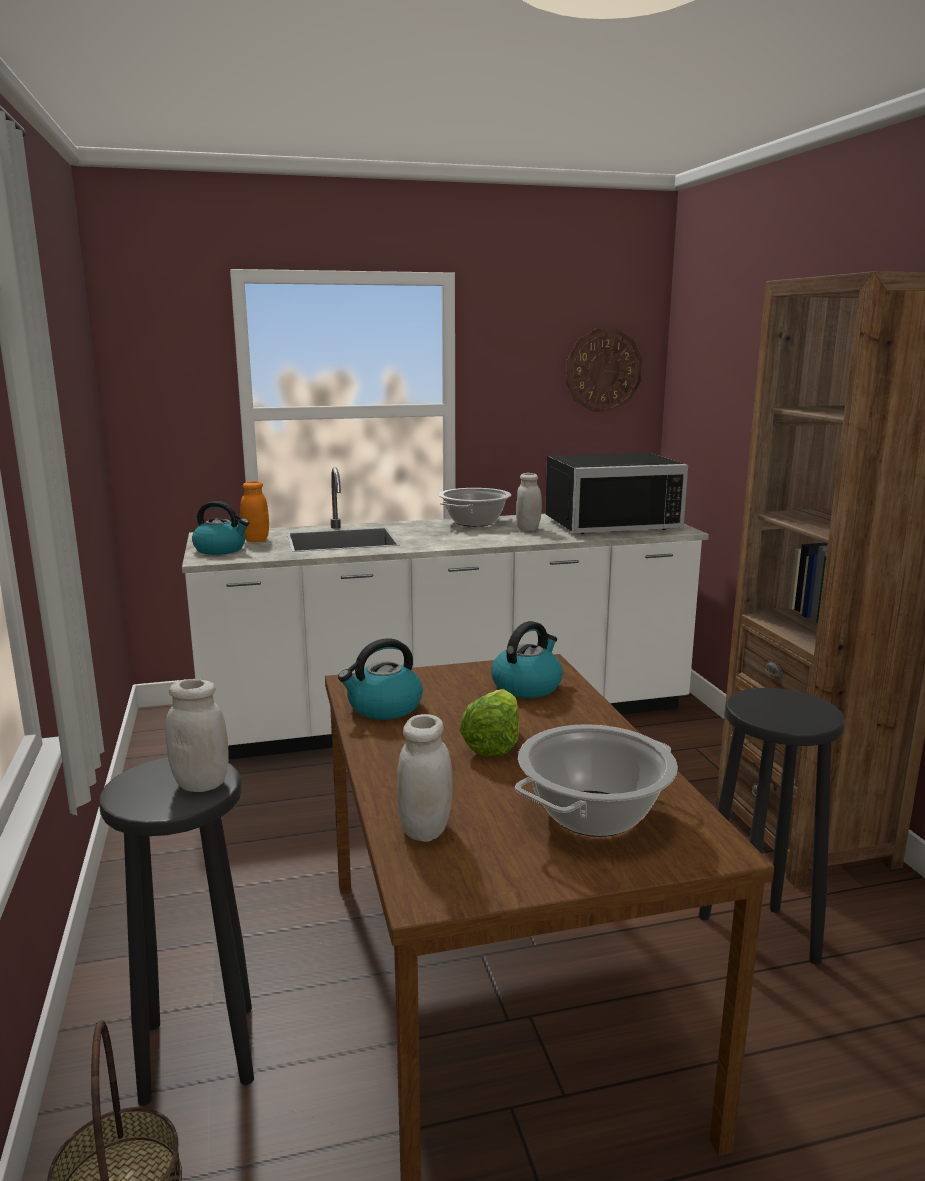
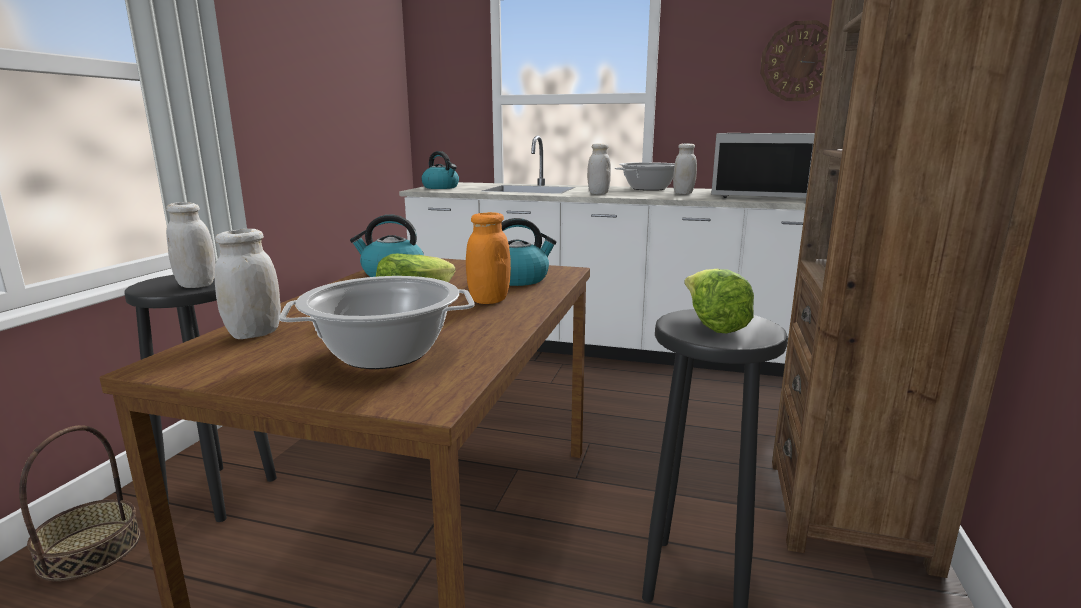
camera: 30 degrees right, 0 degrees up
orange jar [240,481,269,542] -> orange jar moved to [466,212,511,304]
none -> white jar [587,144,611,194]
none -> lettuce [684,269,754,333]

